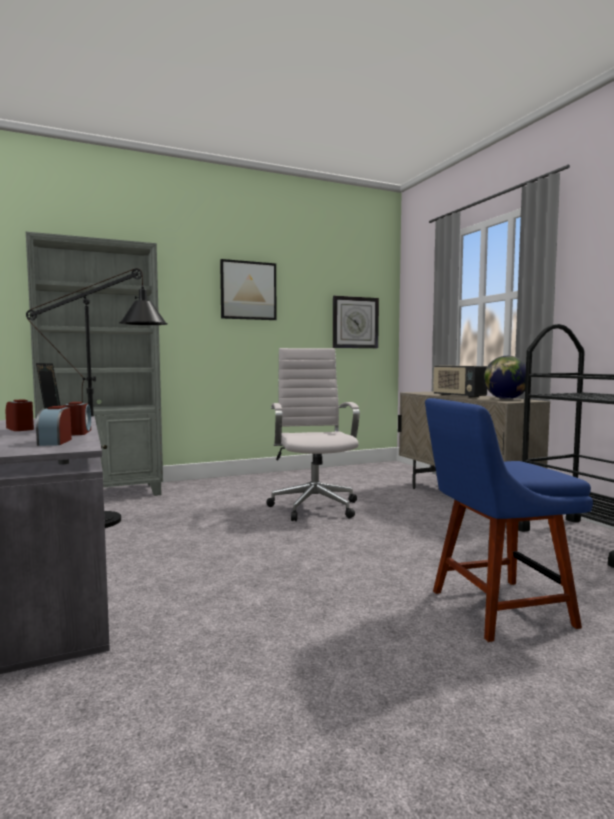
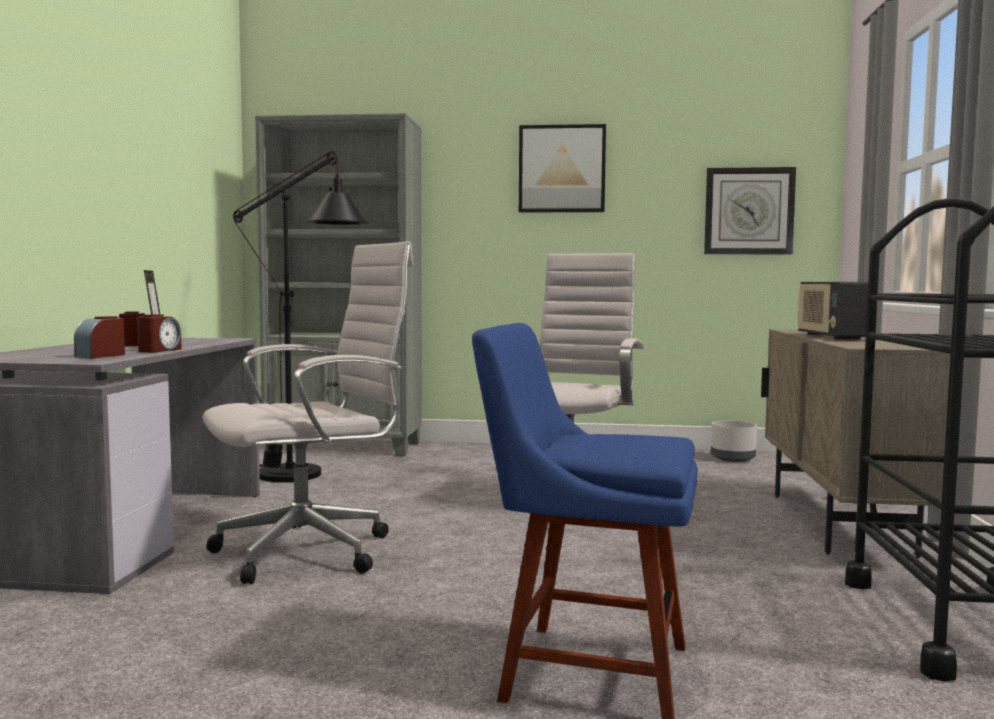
camera: 30 degrees right, 0 degrees up
globe [484,356,526,399] -> none
none -> white office chair [203,241,414,584]
none -> grey planter [711,420,757,462]

